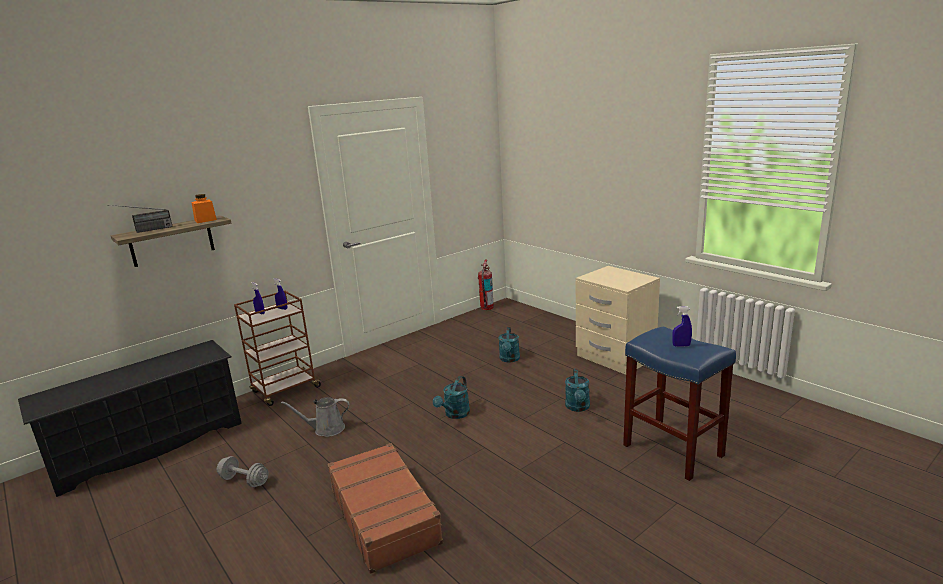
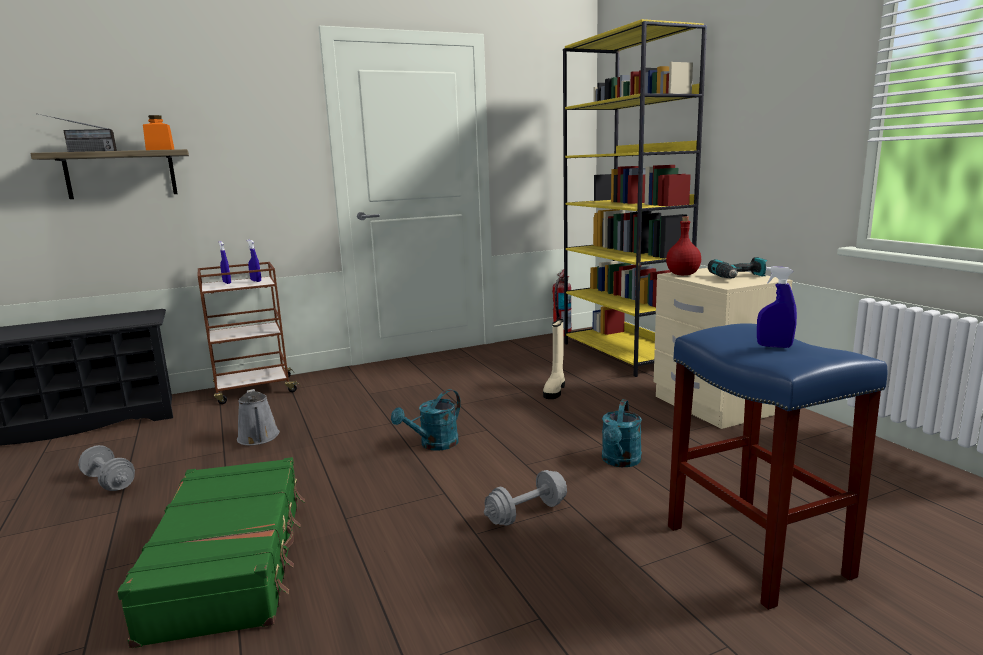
camera: 15 degrees right, 5 degrees down
grey watering can [281,397,349,437] -> grey watering can turned 120 degrees counterclockwise [237,389,280,445]
brown suitcase [327,443,443,574] -> green suitcase [117,457,305,648]
turquoise watering can [498,327,520,363] -> beige boot [543,319,565,399]
none -> grey dumbbell [484,470,567,525]
none -> yellow bookcase [563,19,707,377]
none -> red bottle [666,217,701,275]
none -> power drill [708,257,767,279]

